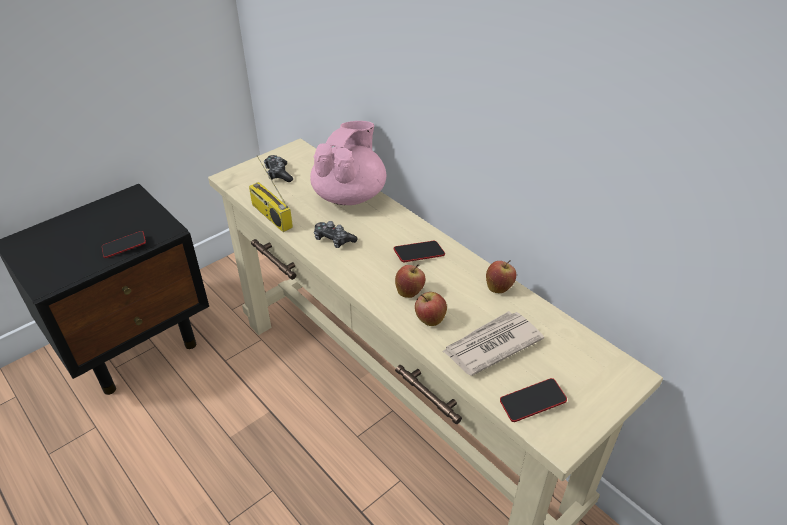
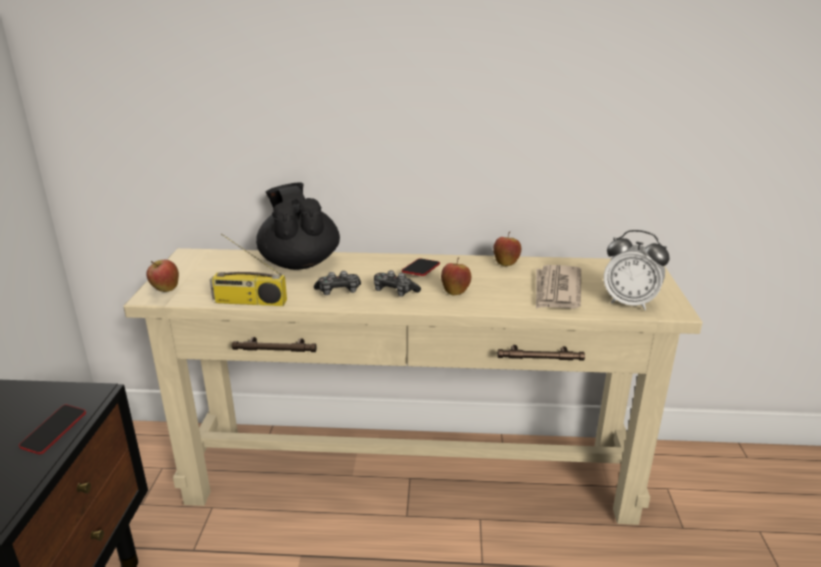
camera: 45 degrees left, 15 degrees down
game controller [264,155,293,182] -> game controller moved to [374,270,421,297]
pink teapot [310,121,386,205] -> black teapot [256,183,340,270]
apple [415,292,447,326] -> apple moved to [146,260,179,292]
phone [500,378,567,422] -> alarm clock [604,230,669,310]

